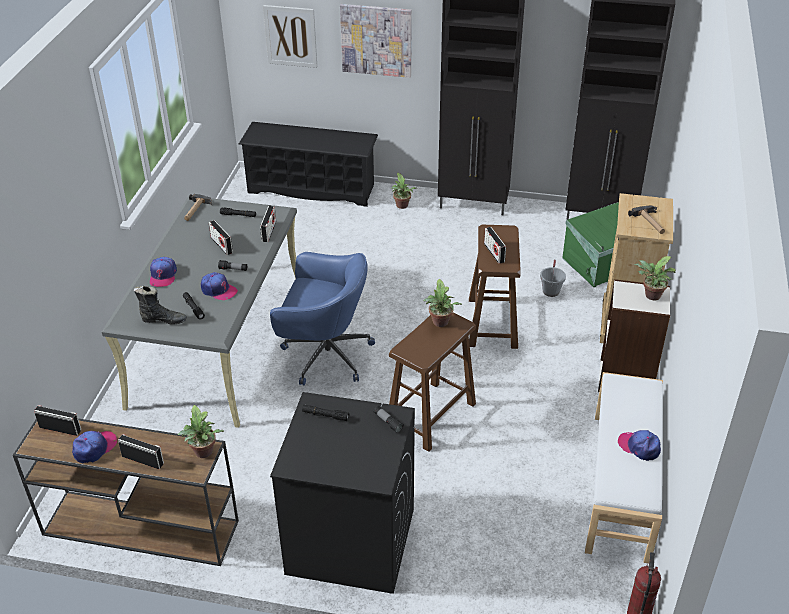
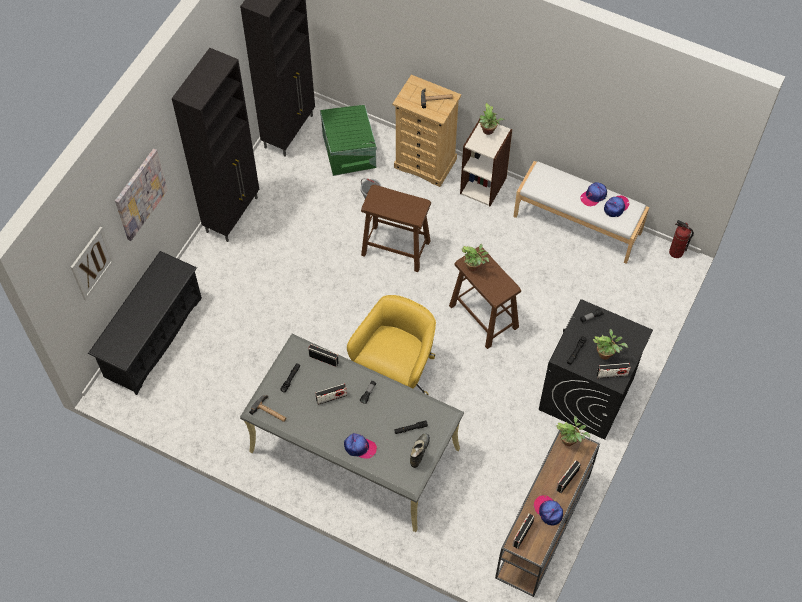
camera: 75 degrees left, 20 degrees up
cap [201,272,238,300] -> cap moved to [604,195,629,217]
blue office chair [270,252,375,385] -> yellow office chair [347,295,436,395]
potted plant [392,173,418,209] -> potted plant moved to [593,329,628,360]
radio [484,227,506,264] -> radio moved to [597,363,630,379]

